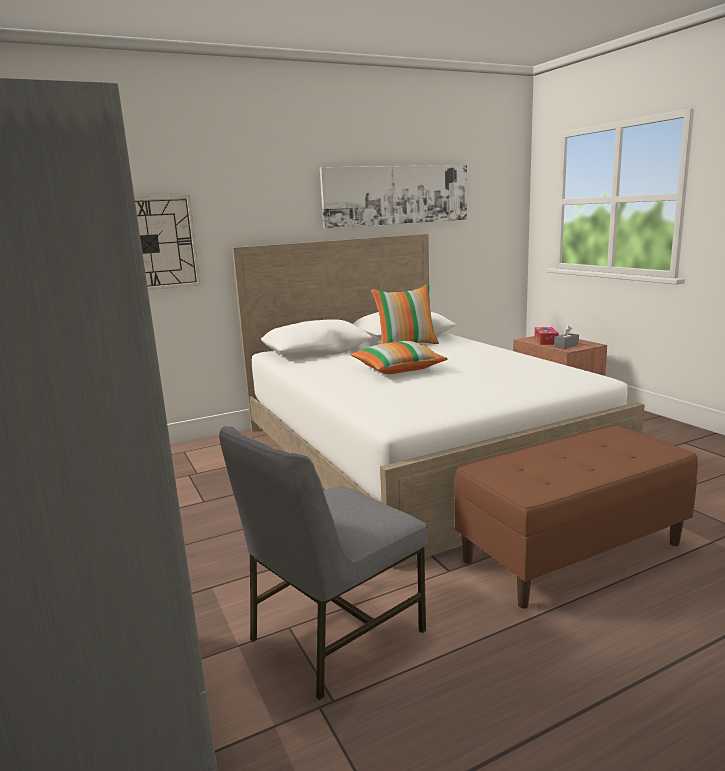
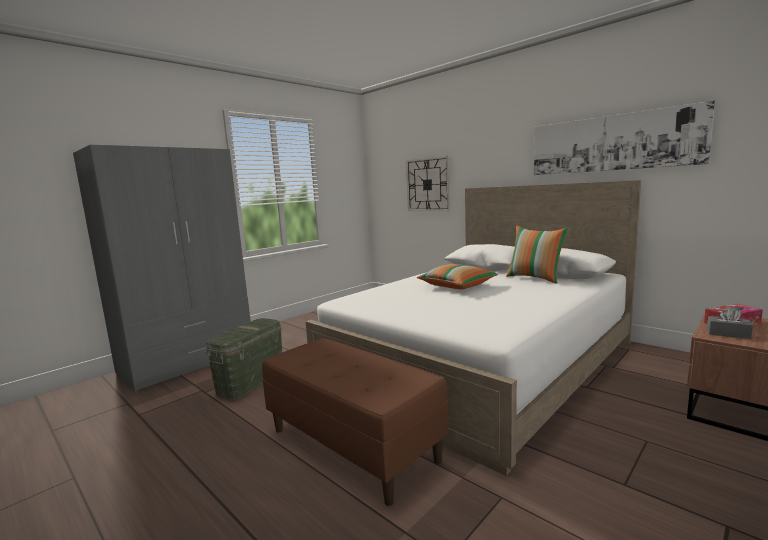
camera: 70 degrees right, 5 degrees down
grey chair [219,426,428,700] -> green storage box [206,318,282,400]

